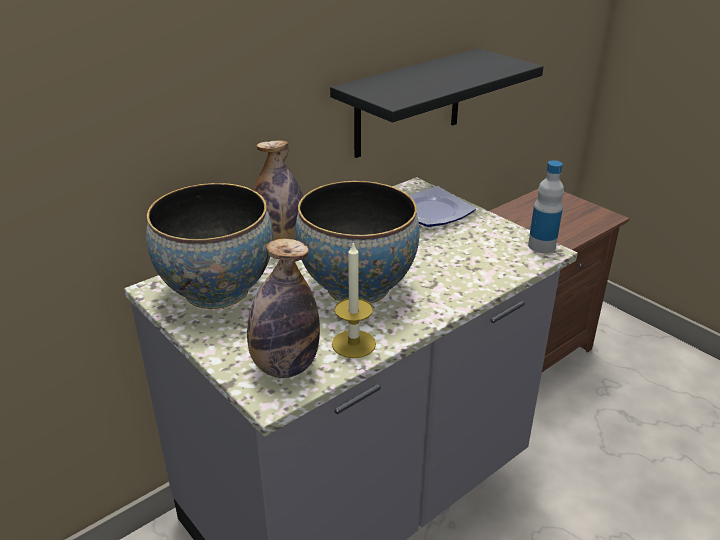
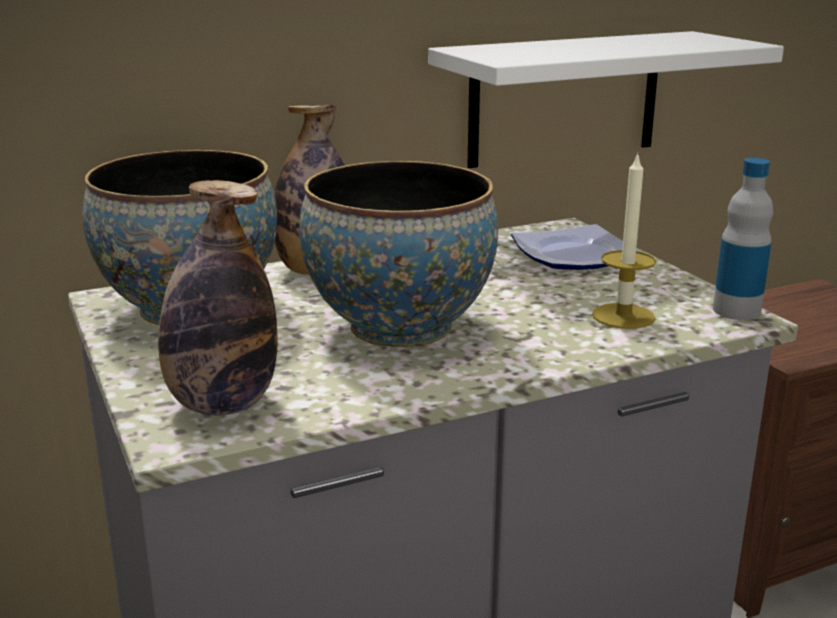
camera: 15 degrees right, 10 degrees down
black shelf [330,49,543,158] -> white shelf [428,31,784,168]
candle [332,241,376,358] -> candle moved to [592,152,656,329]

